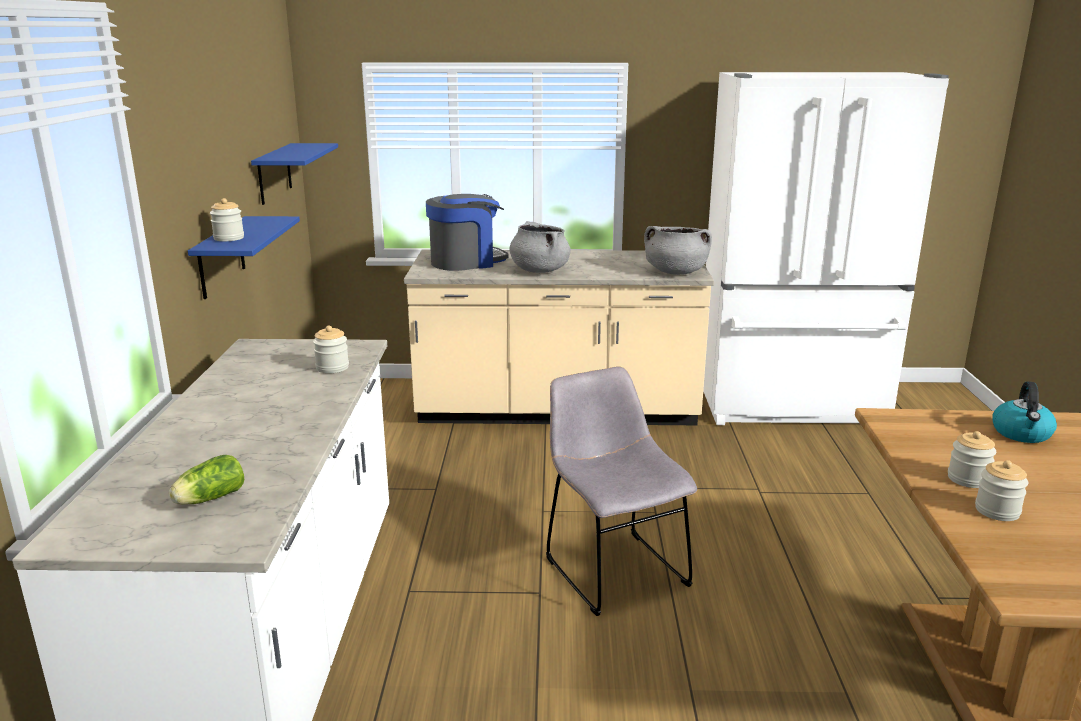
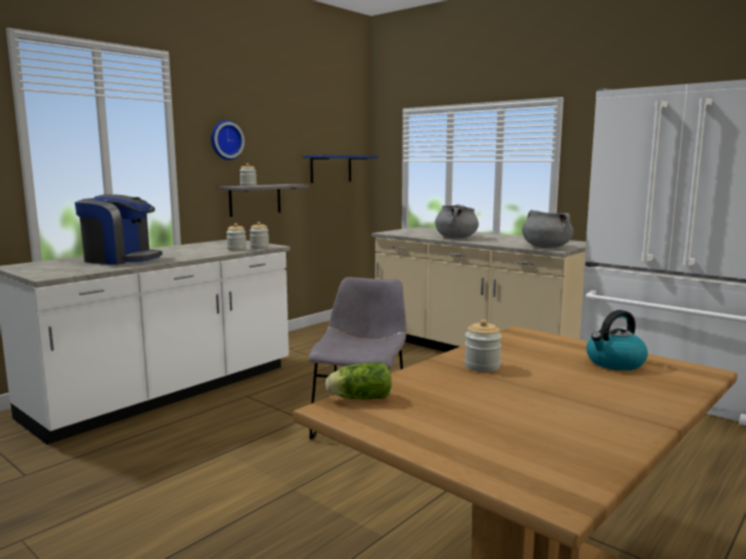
camera: 40 degrees right, 10 degrees down
lettuce [169,455,244,505] -> lettuce moved to [325,362,391,400]
blue shelf [188,216,300,299] -> grey shelf [219,184,309,217]
coffee machine [426,194,509,271] -> coffee machine moved to [75,194,162,265]
jar [975,460,1029,521] -> jar moved to [249,222,269,248]
none -> wall clock [211,120,245,160]

